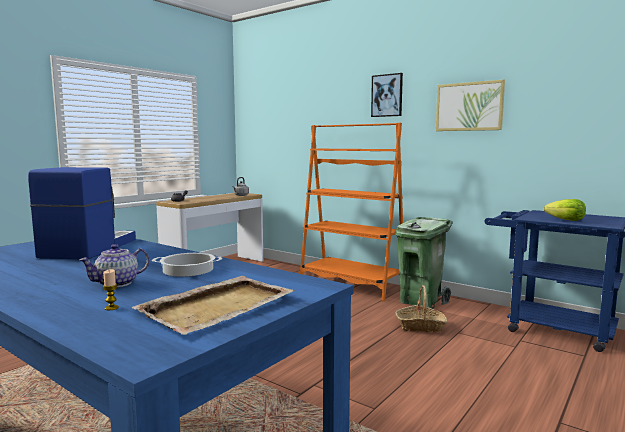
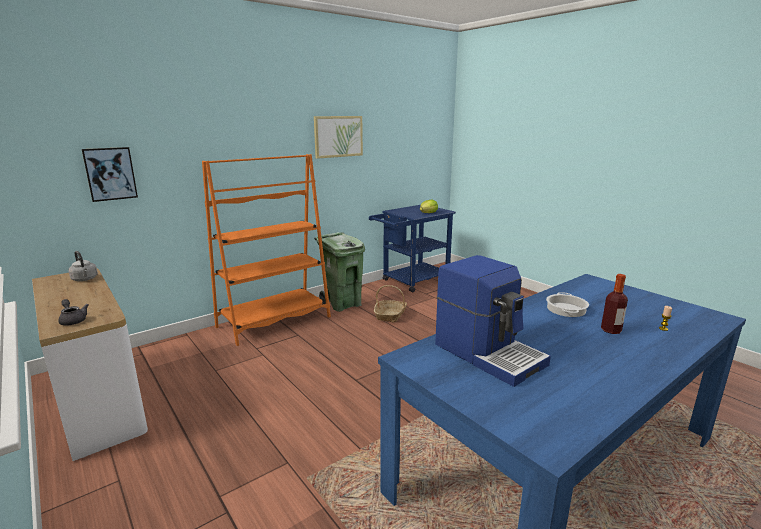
camera: 75 degrees left, 10 degrees up
coffee machine [28,167,136,259] -> coffee machine turned 150 degrees counterclockwise [435,255,551,387]
teapot [79,244,149,287] -> bottle [601,274,628,334]
beige tray [131,276,294,335] -> none
picture [371,73,403,117] -> picture moved to [82,147,138,202]

